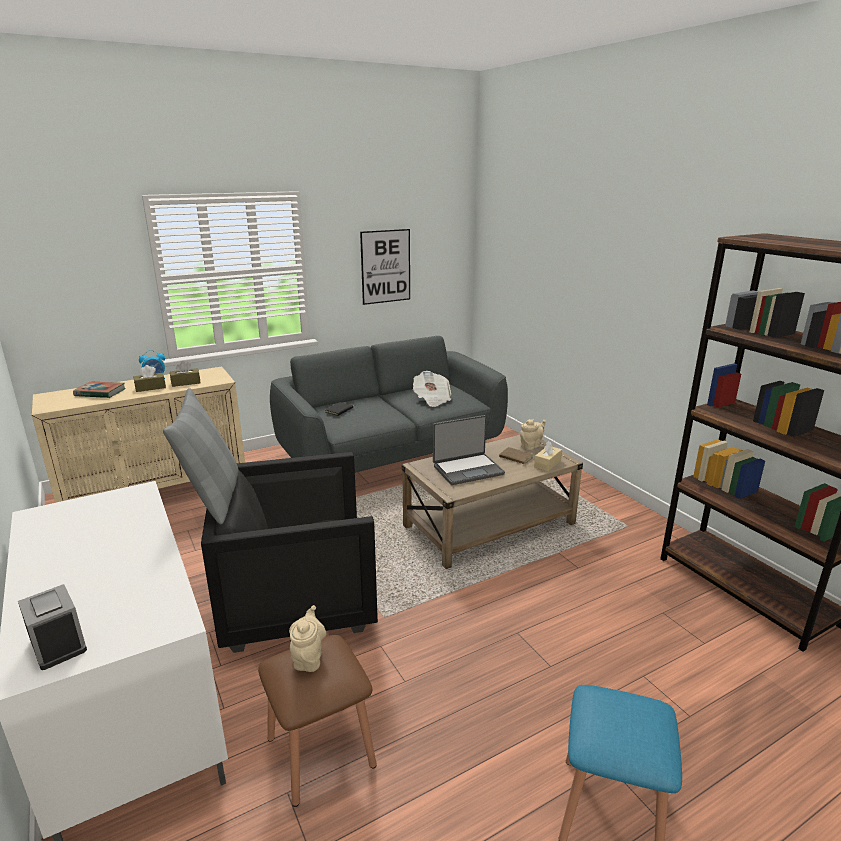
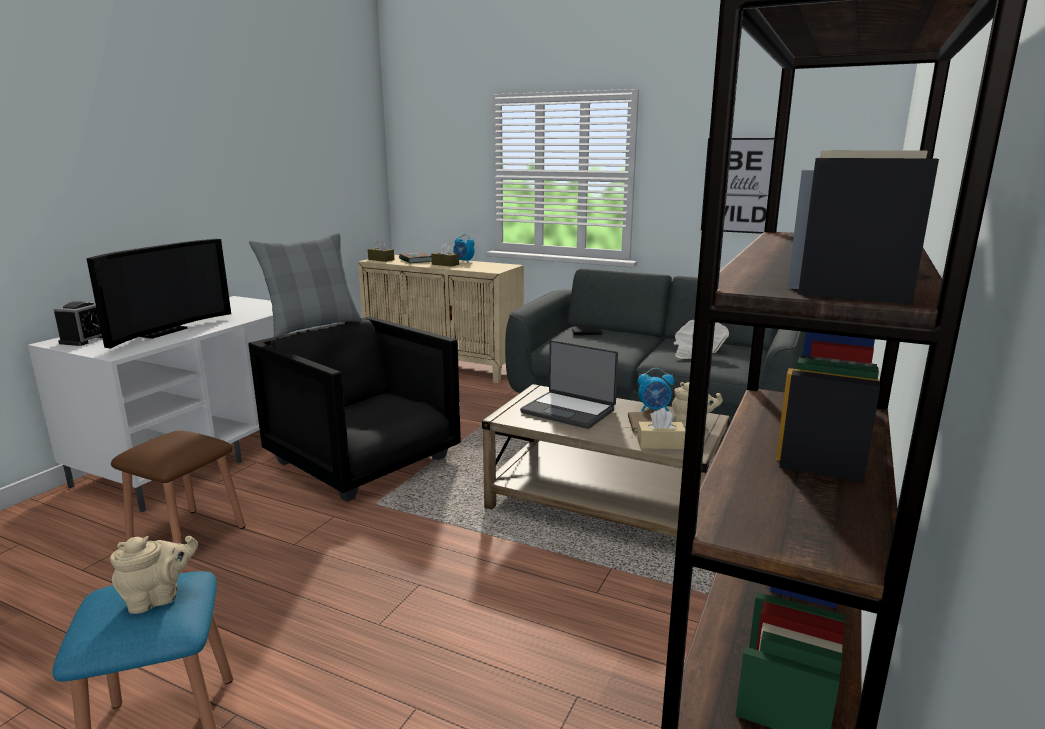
camera: 55 degrees right, 5 degrees down
brown tissue box [170,361,201,387] -> brown tissue box moved to [368,239,394,262]
beige teapot [289,605,326,672] -> beige teapot moved to [110,536,198,614]
none -> television [86,239,231,349]
none -> alarm clock [638,368,674,412]

